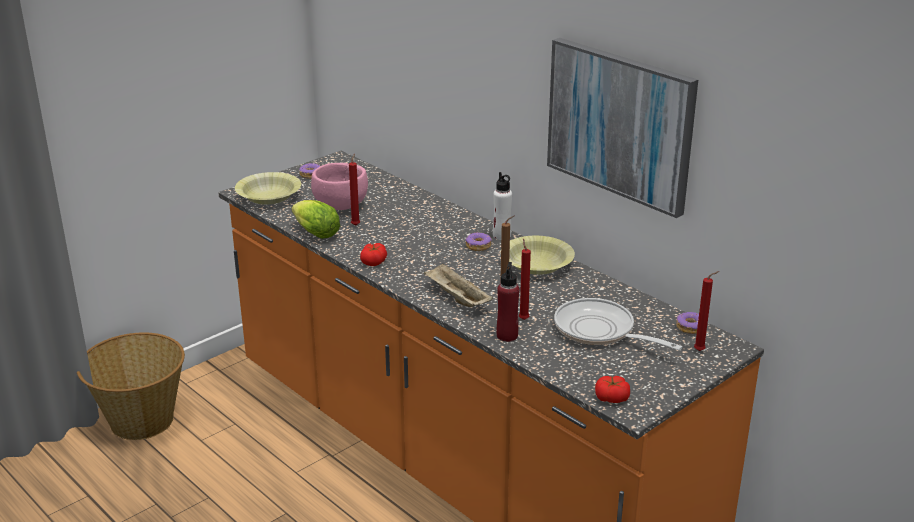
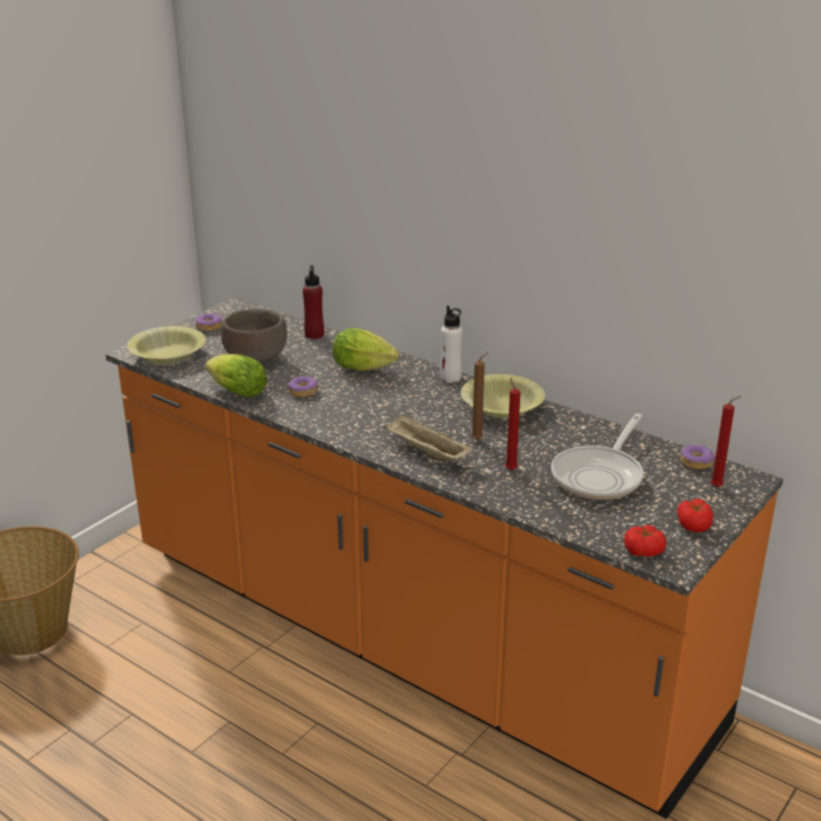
camera: 10 degrees left, 0 degrees up
pink bowl [311,163,368,210] -> brown bowl [221,309,287,363]
red candle [349,154,360,226] -> none
tomato [360,243,387,266] -> tomato moved to [677,499,713,532]
donut [466,232,492,251] -> donut moved to [288,376,318,397]
red bottle [496,262,519,342] -> red bottle moved to [303,265,324,339]
picture [547,38,698,218] -> none
frying pan [554,298,682,351] -> frying pan turned 90 degrees counterclockwise [551,413,644,500]
none -> lettuce [333,328,399,371]

